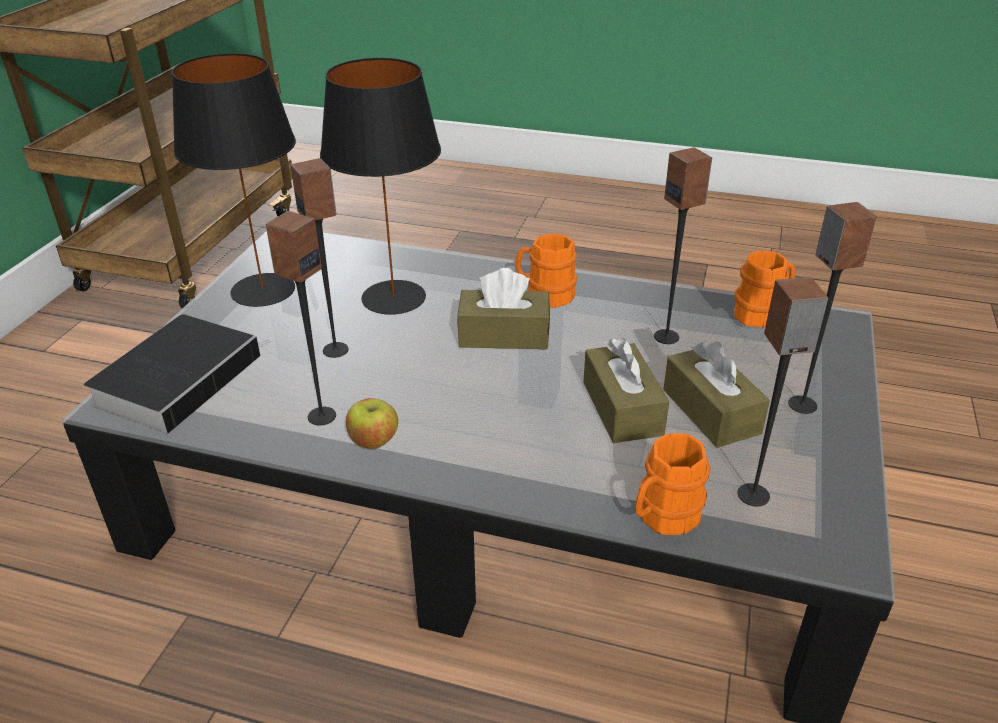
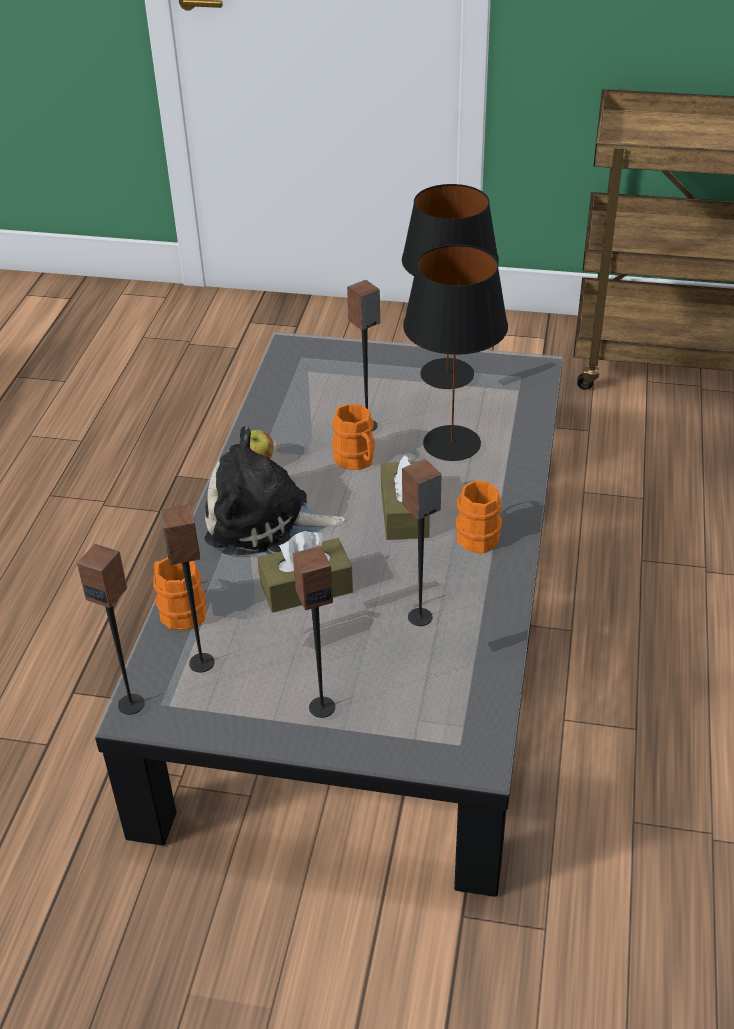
camera: 85 degrees right, 5 degrees up
book [84,314,271,434] -> none
speaker [265,211,336,425] -> speaker moved to [77,544,145,715]
brown tissue box [663,341,770,448] -> none
orange mug [734,251,795,328] -> orange mug moved to [332,404,375,470]
none -> plush toy [205,426,345,555]

